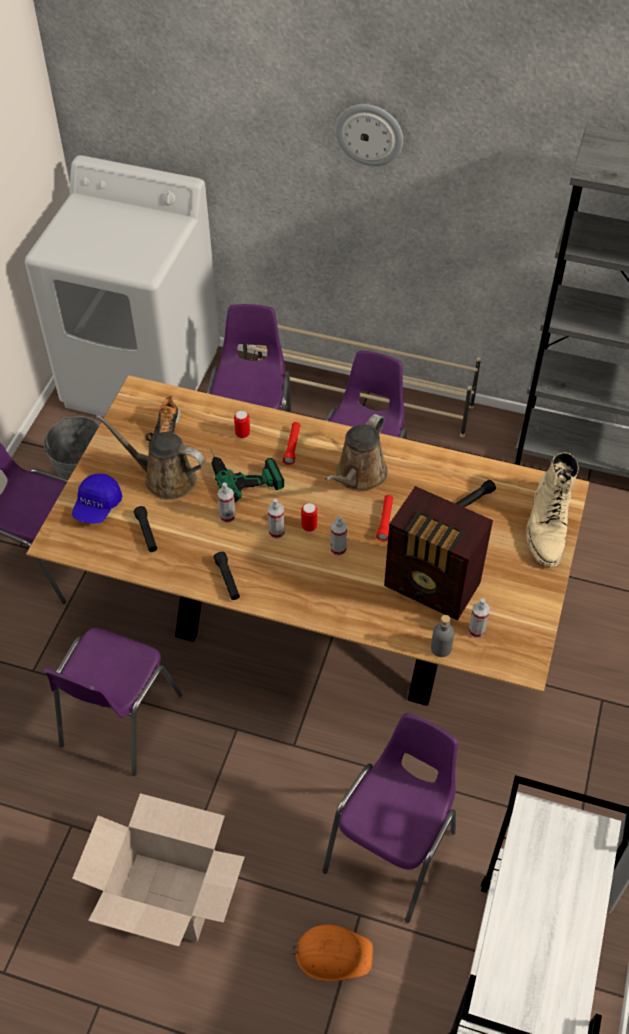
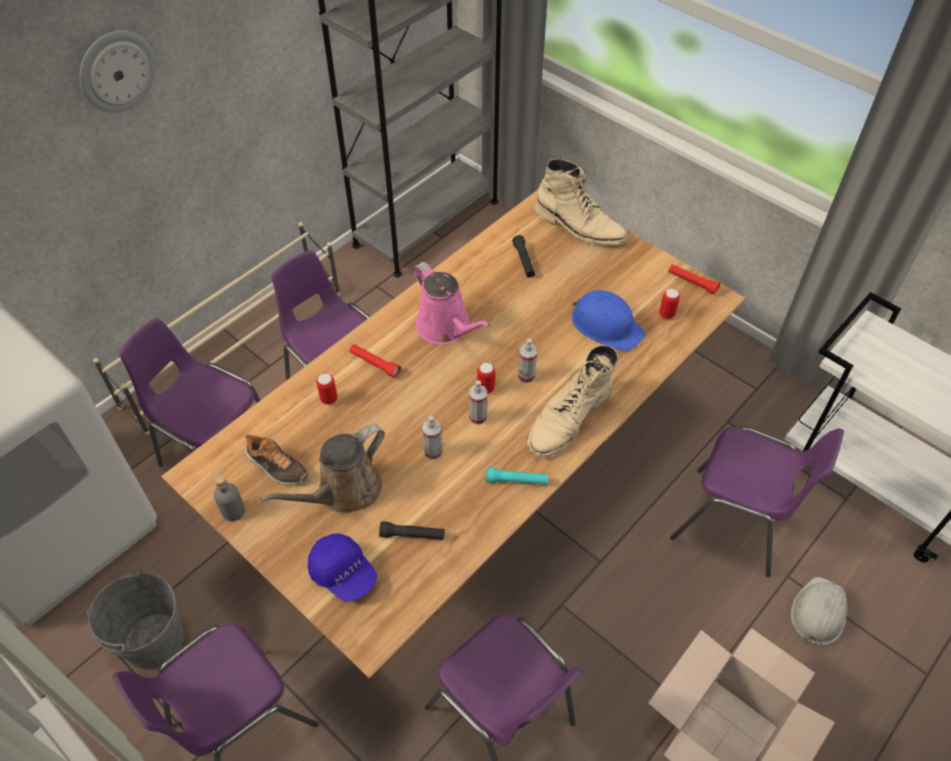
camera: 65 degrees left, 0 degrees up
power drill [210,448,284,502] -> none
black flashlight [214,552,240,600] -> turquoise flashlight [486,467,548,485]
orange hard hat [290,924,373,981] -> white hard hat [791,577,847,646]
purple chair [323,713,458,923] -> purple chair turned 150 degrees clockwise [670,426,844,577]
brown watering can [325,414,388,491] -> pink watering can [414,262,490,344]
red flashlight [376,495,393,542] -> red flashlight moved to [668,264,720,295]
radio [384,486,493,621] -> blue hard hat [571,290,645,351]
grey bottle [431,615,454,657] -> grey bottle moved to [214,475,245,521]
spray bottle [468,598,490,638] -> can [659,289,680,319]
none -> beige boot [527,345,618,458]

